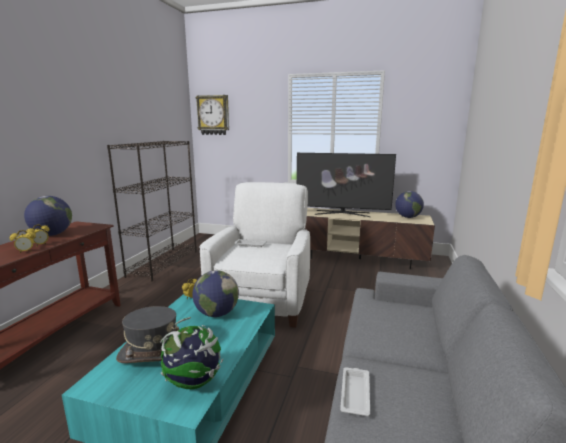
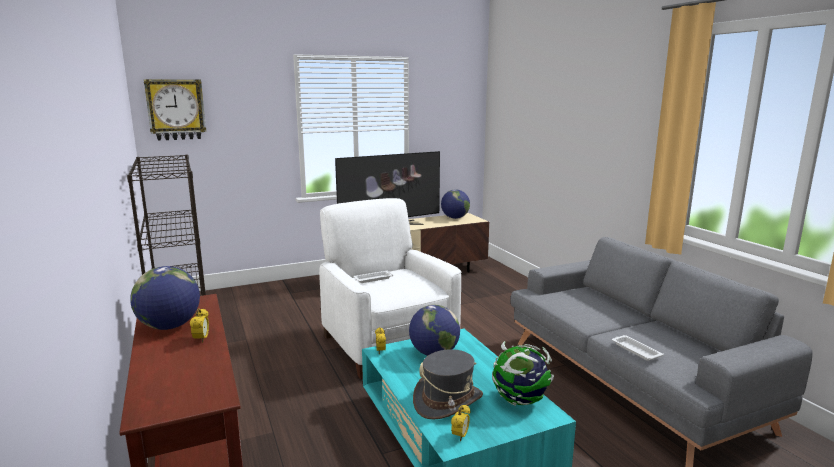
camera: 40 degrees left, 0 degrees up
alarm clock [10,230,36,253] -> alarm clock moved to [451,404,470,441]

